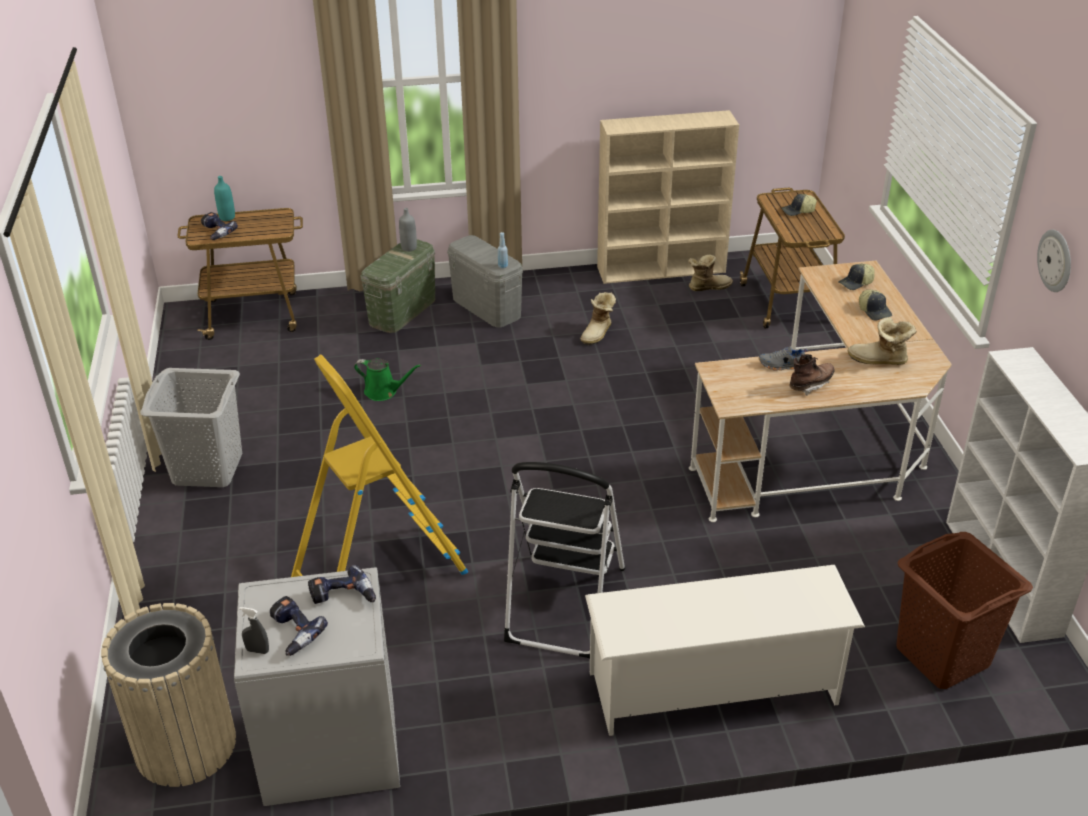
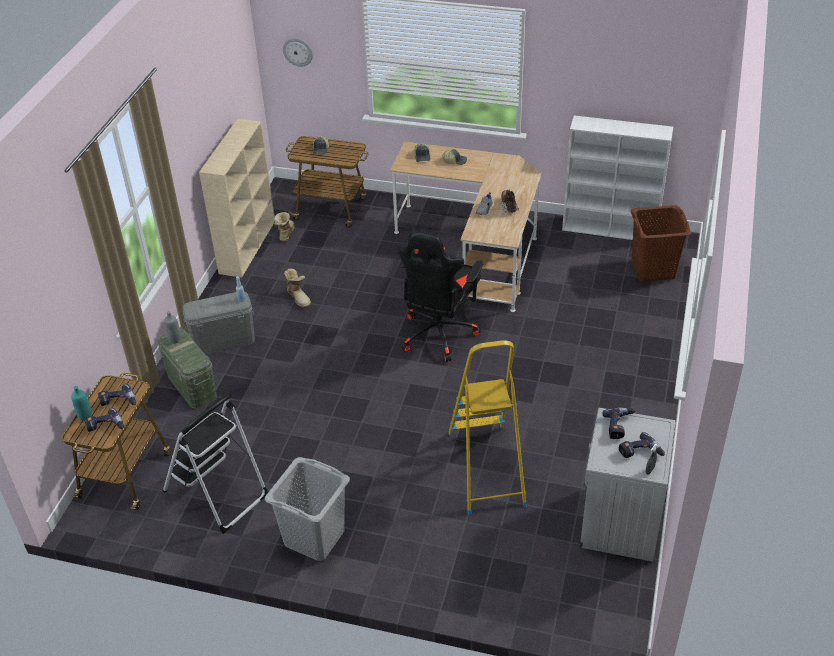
camera: 65 degrees left, 5 degrees up
beige trash can [101,603,236,787] -> none
green watering can [354,358,421,401] -> none
step ladder [504,462,625,658] -> step ladder moved to [163,393,268,534]
white shoe rack [585,565,865,736] -> none
boot [848,317,917,365] -> none
wall clock [1037,230,1071,292] -> wall clock moved to [283,38,313,67]
none -> power drill [98,384,136,406]
none -> black office chair [397,231,483,362]

